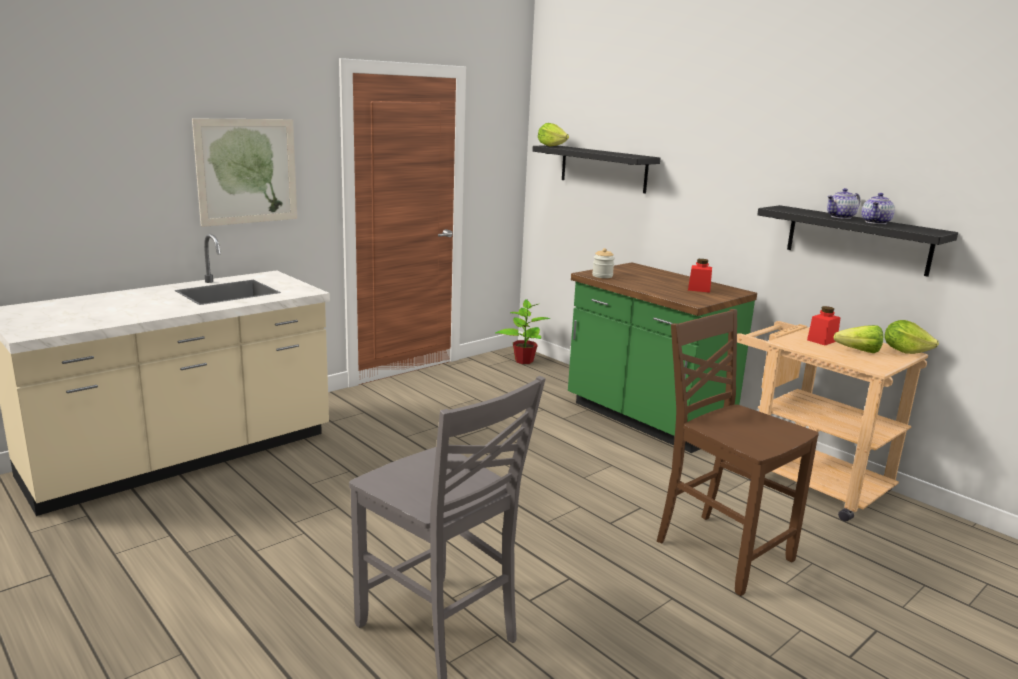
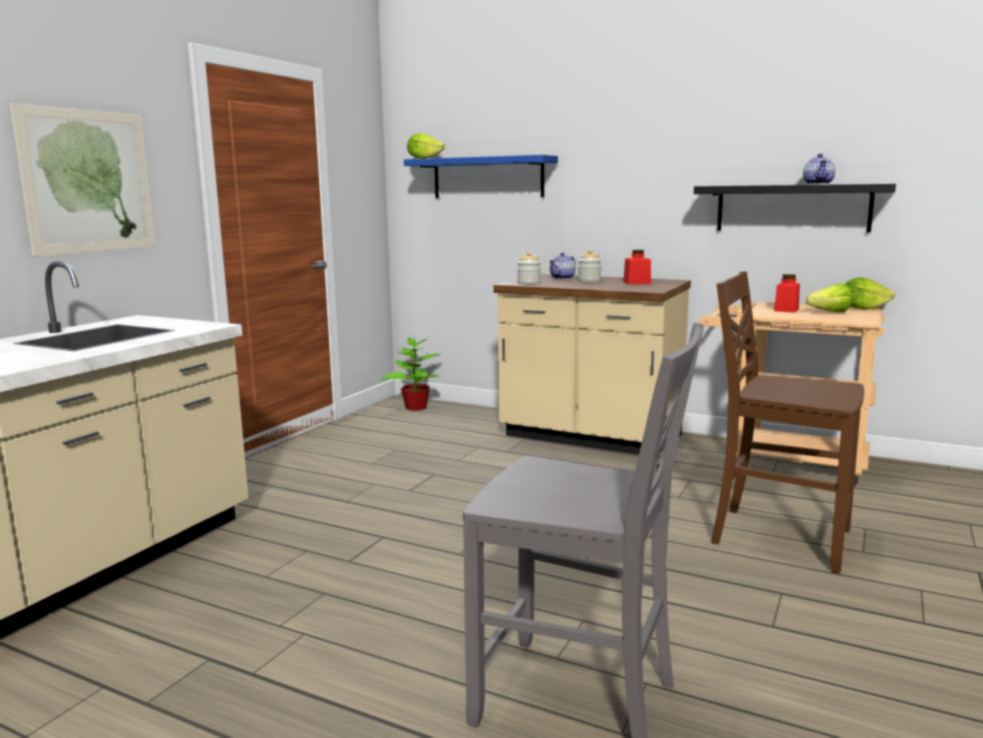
camera: 20 degrees left, 5 degrees down
black shelf [532,145,661,193] -> blue shelf [404,155,558,198]
green counter [568,262,757,453] -> beige counter [494,274,691,458]
teapot [827,188,860,219] -> teapot moved to [550,253,576,279]
none -> jar [578,250,601,282]

